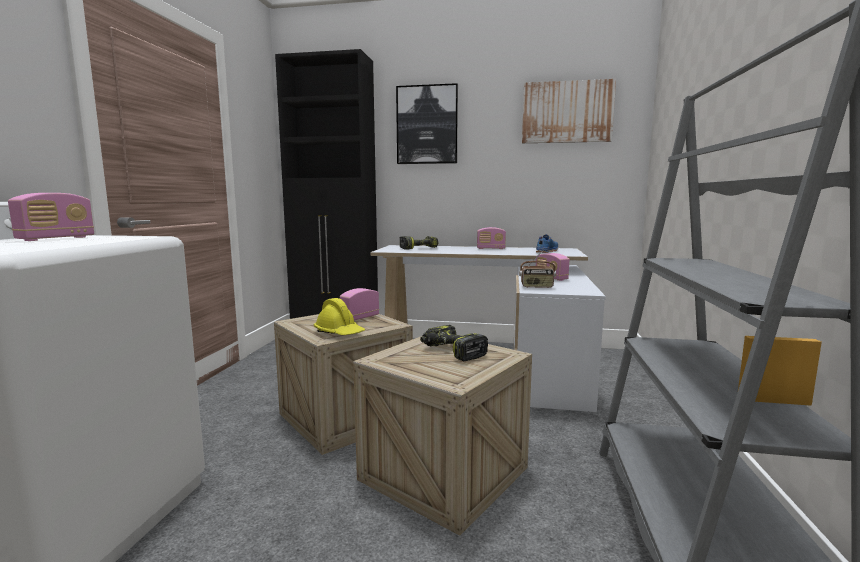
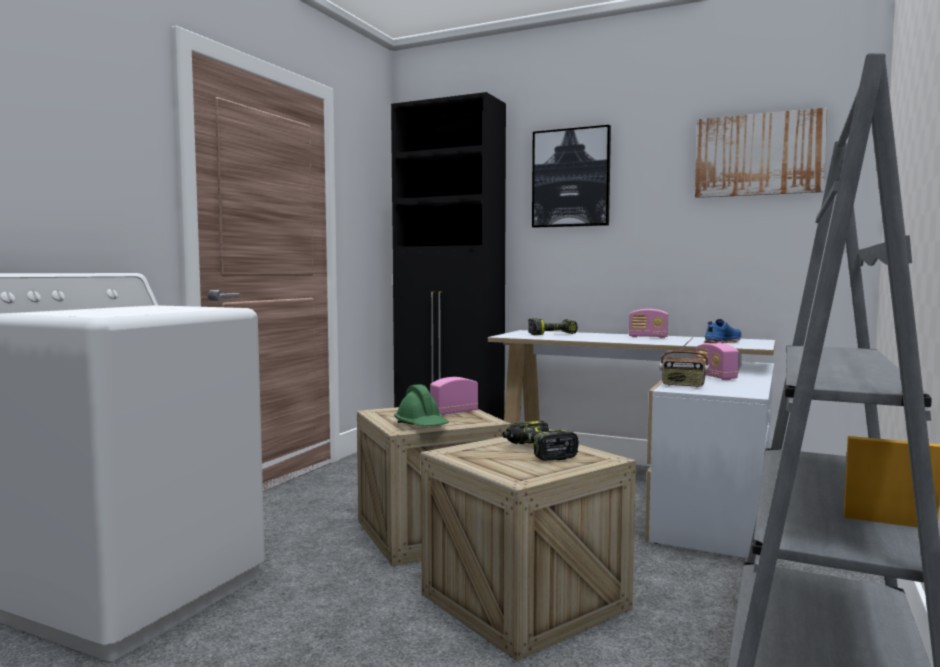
camera: 15 degrees right, 5 degrees down
radio [8,193,94,241] -> none
yellow hard hat [314,298,365,335] -> green hard hat [394,384,449,426]

